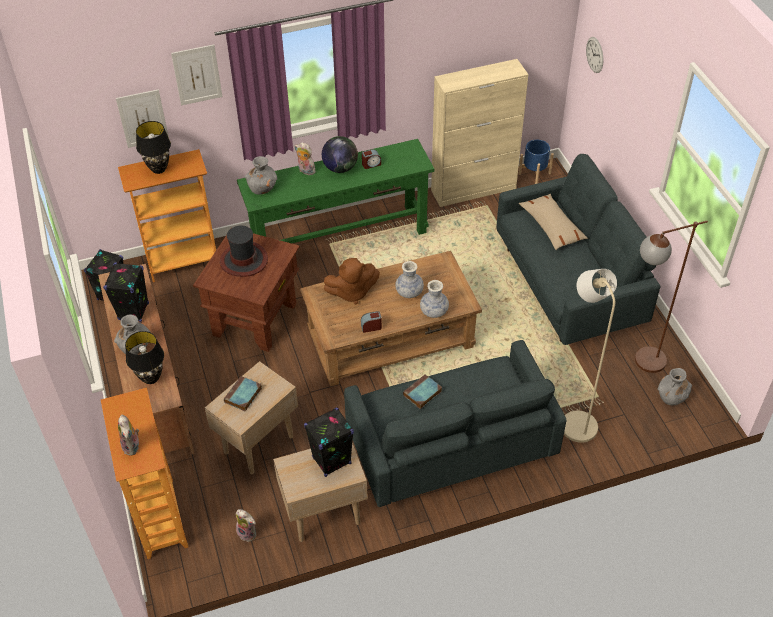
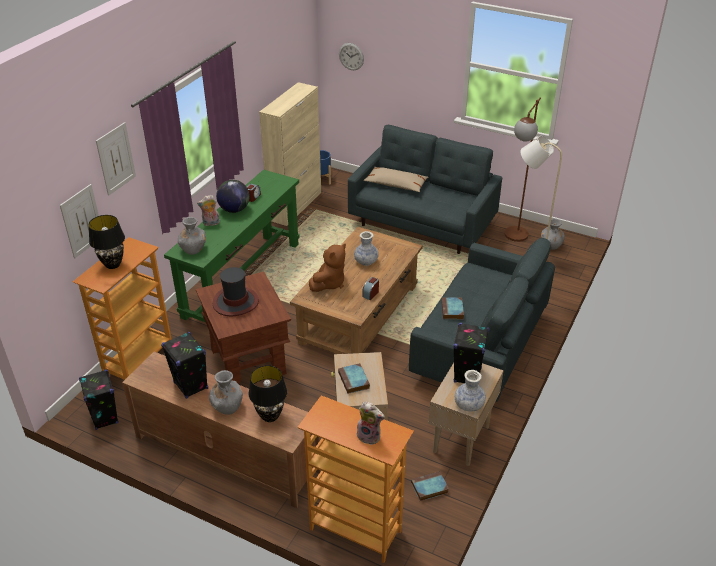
camera: 45 degrees left, 10 degrees down
plush toy [236,509,256,542] -> book [411,471,449,501]
vase [420,280,449,318] -> vase moved to [455,370,486,412]

